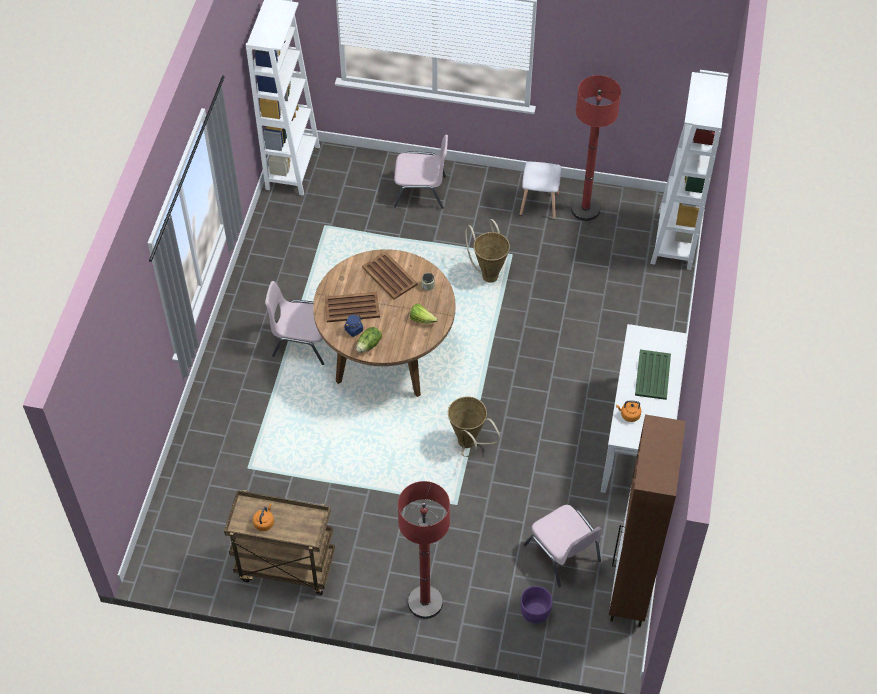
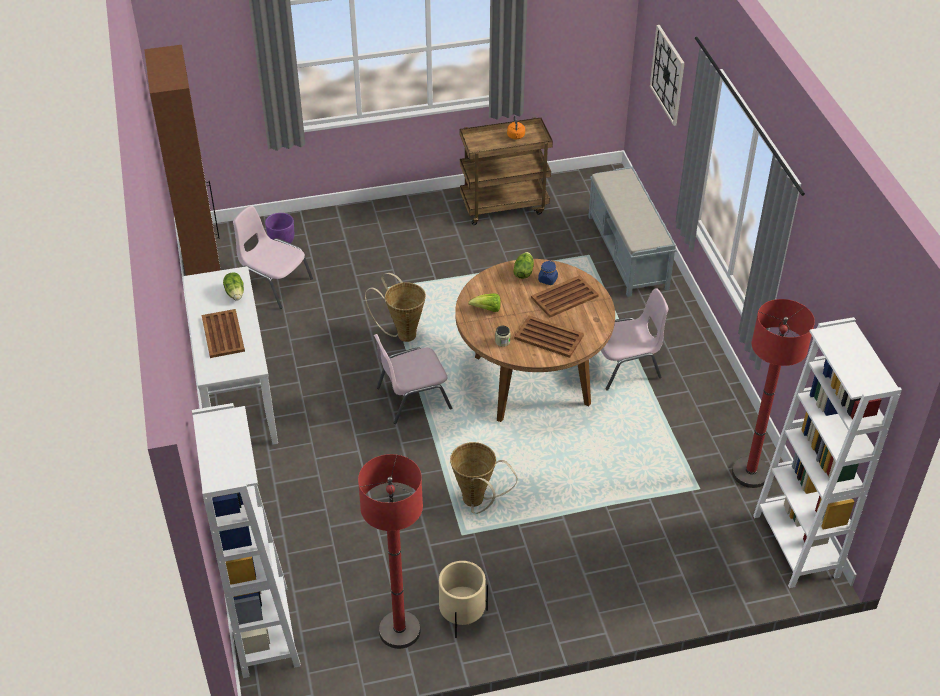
camera: 155 degrees right, 10 degrees down
pink chair [394,135,448,209] -> pink chair moved to [374,334,452,424]
red floor lamp [398,481,450,619] -> red floor lamp moved to [732,299,815,488]
white stool [520,161,561,220] -> beige planter [439,561,488,638]
orange kettle [616,401,641,422] -> lettuce [223,273,244,301]
green tray [635,350,671,400] -> brown tray [202,309,245,358]
none -> grey bench [588,166,677,297]
none -> wall clock [650,25,685,126]

